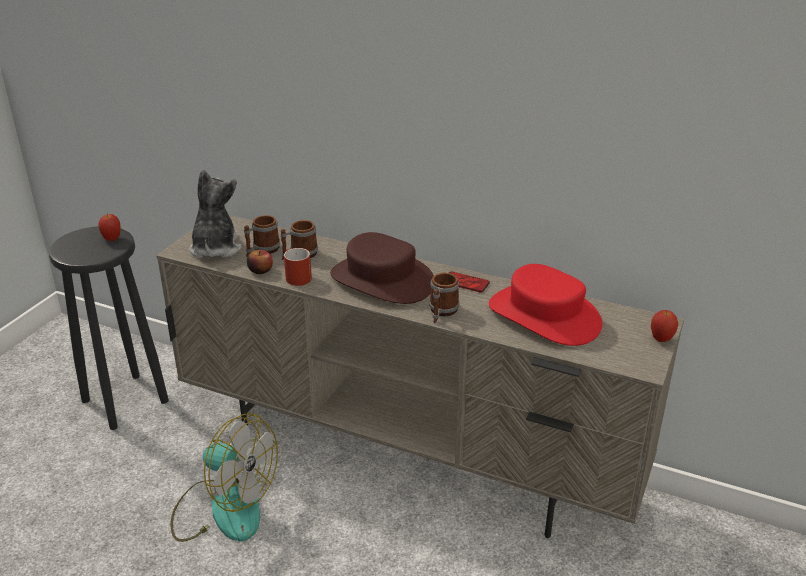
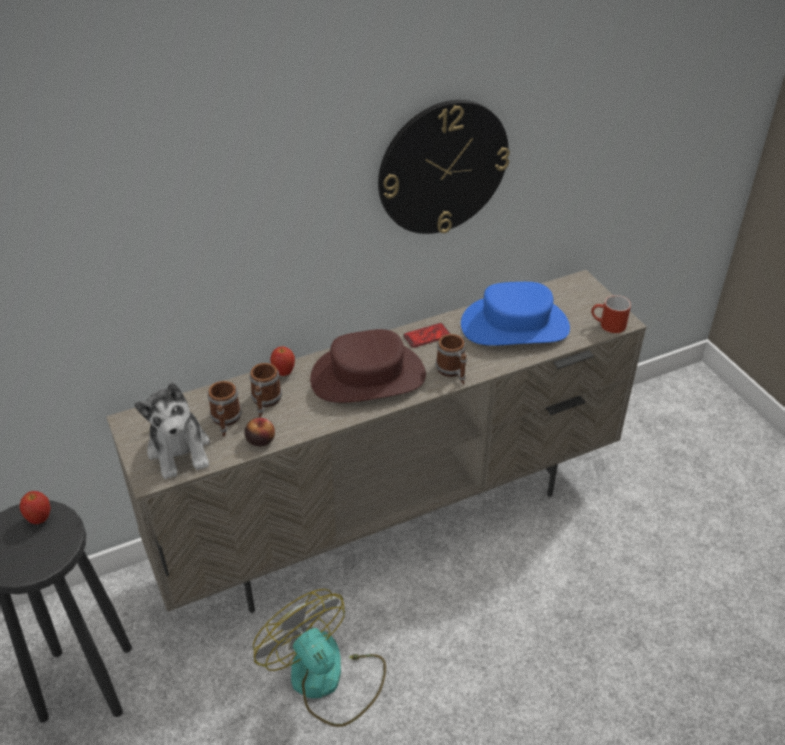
camera: 50 degrees left, 10 degrees up
fan [171,413,278,542] -> fan turned 105 degrees counterclockwise [253,589,386,727]
plush toy [189,169,242,258] -> plush toy turned 150 degrees counterclockwise [134,383,210,479]
red mug [284,248,312,286] -> red mug moved to [591,295,631,333]
red hat [489,264,602,346] -> blue hat [461,282,570,346]
apple [651,310,678,342] -> apple moved to [270,346,295,376]
none -> wall clock [378,100,510,234]

